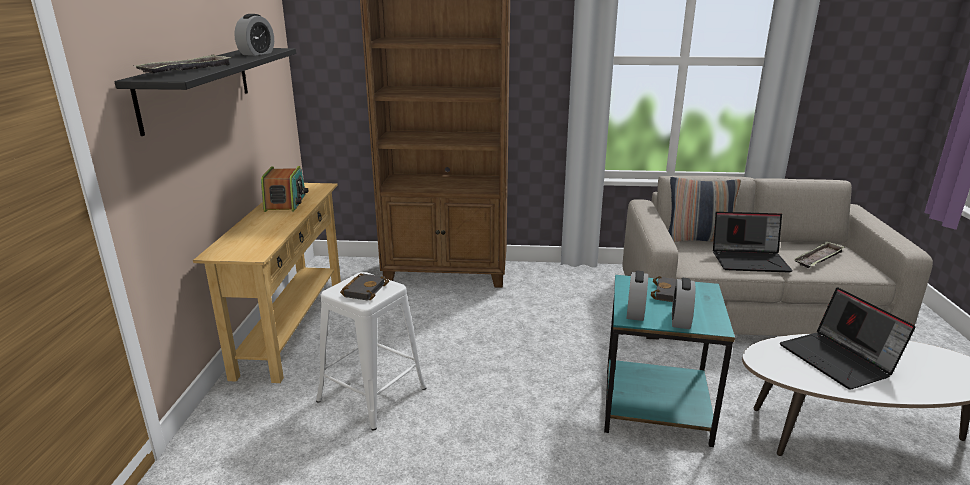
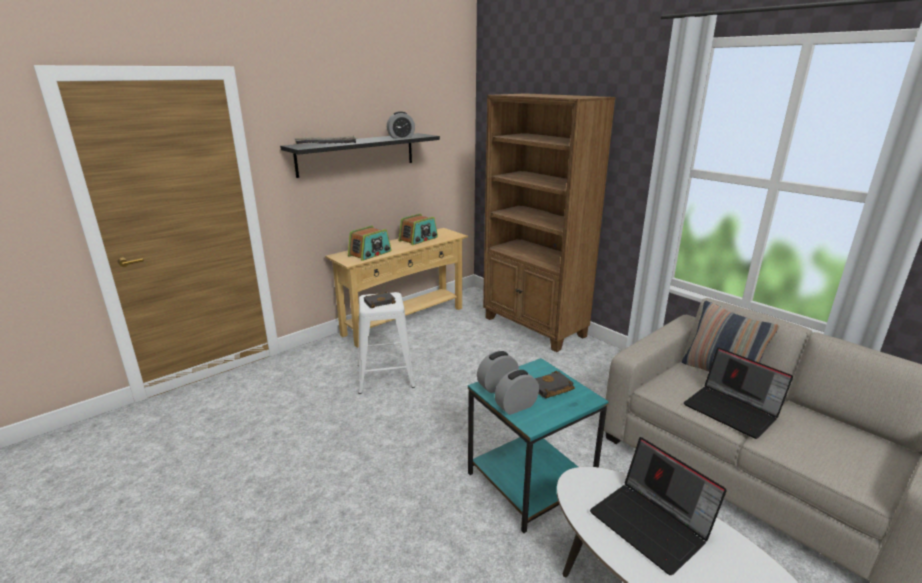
camera: 45 degrees right, 0 degrees up
laptop [780,287,915,390] -> laptop turned 60 degrees counterclockwise [590,437,727,575]
tray [794,241,845,268] -> none
none -> radio [348,226,391,261]

